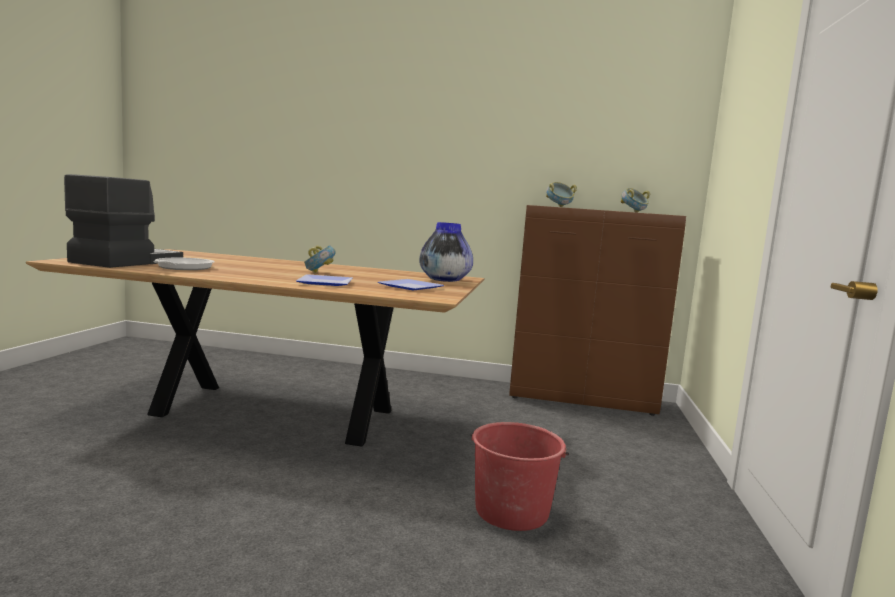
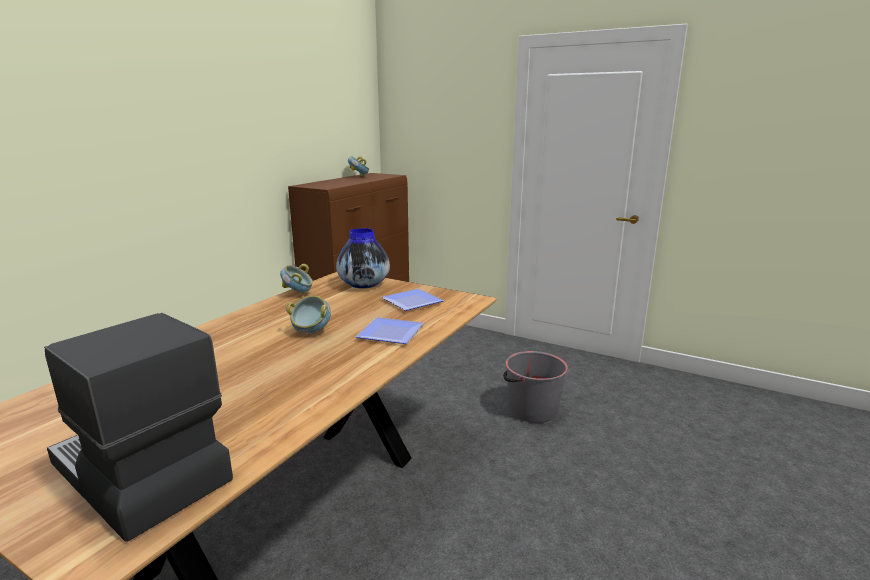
camera: 70 degrees left, 10 degrees up
frying pan [153,258,215,270] -> none
red bucket [471,422,569,531] -> grey bucket [503,351,568,423]
bowl [546,182,577,207] -> bowl moved to [280,264,313,294]

